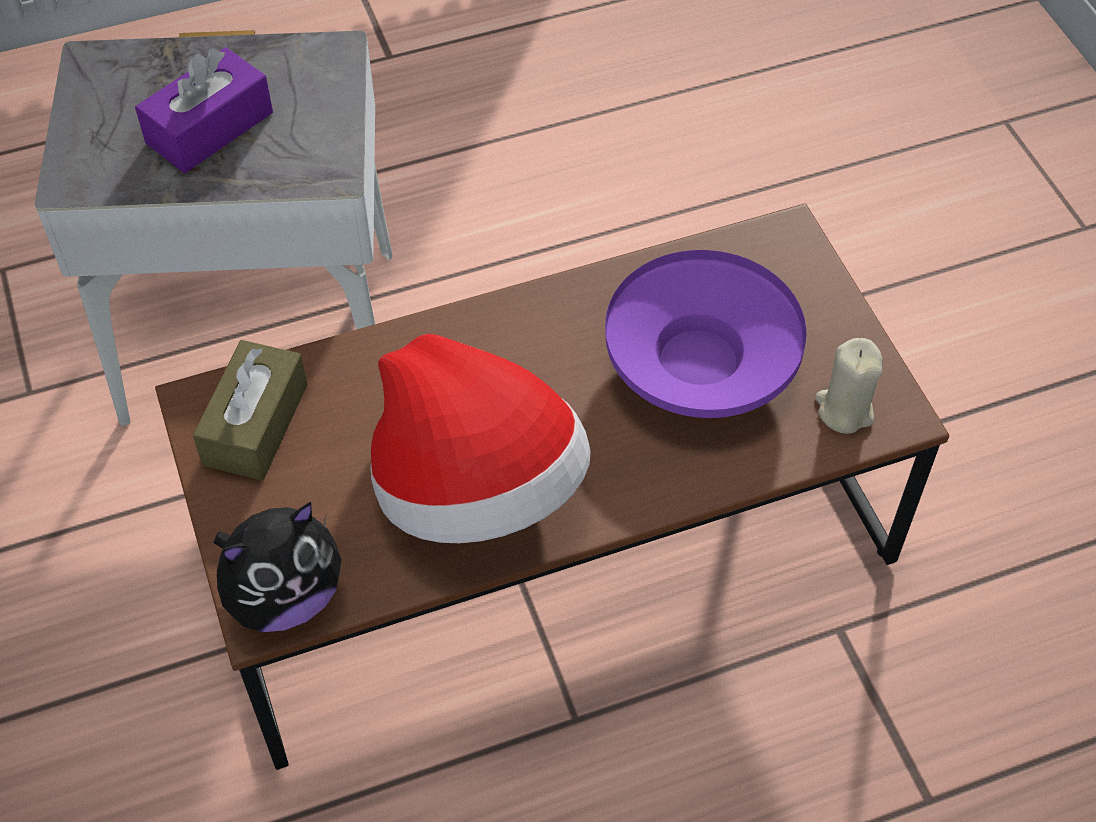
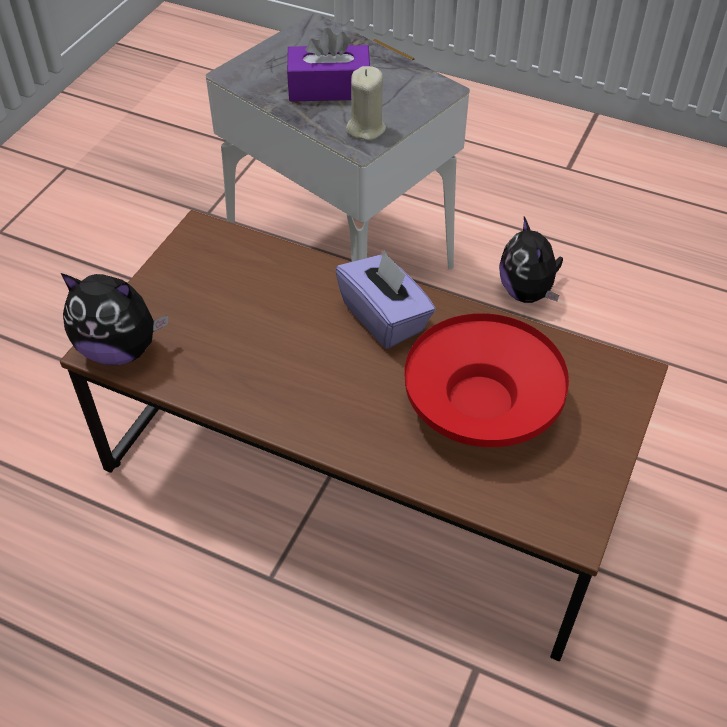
camera: 45 degrees right, 5 degrees down
brown tissue box [193,340,307,480] -> none
hat [370,334,591,543] -> none
purple bowl [605,250,806,418] -> red bowl [404,313,569,447]
beige candle [815,338,883,434] -> beige candle moved to [346,66,386,141]
none -> purple tissue box [335,250,436,349]
none -> plush toy [499,217,563,303]

